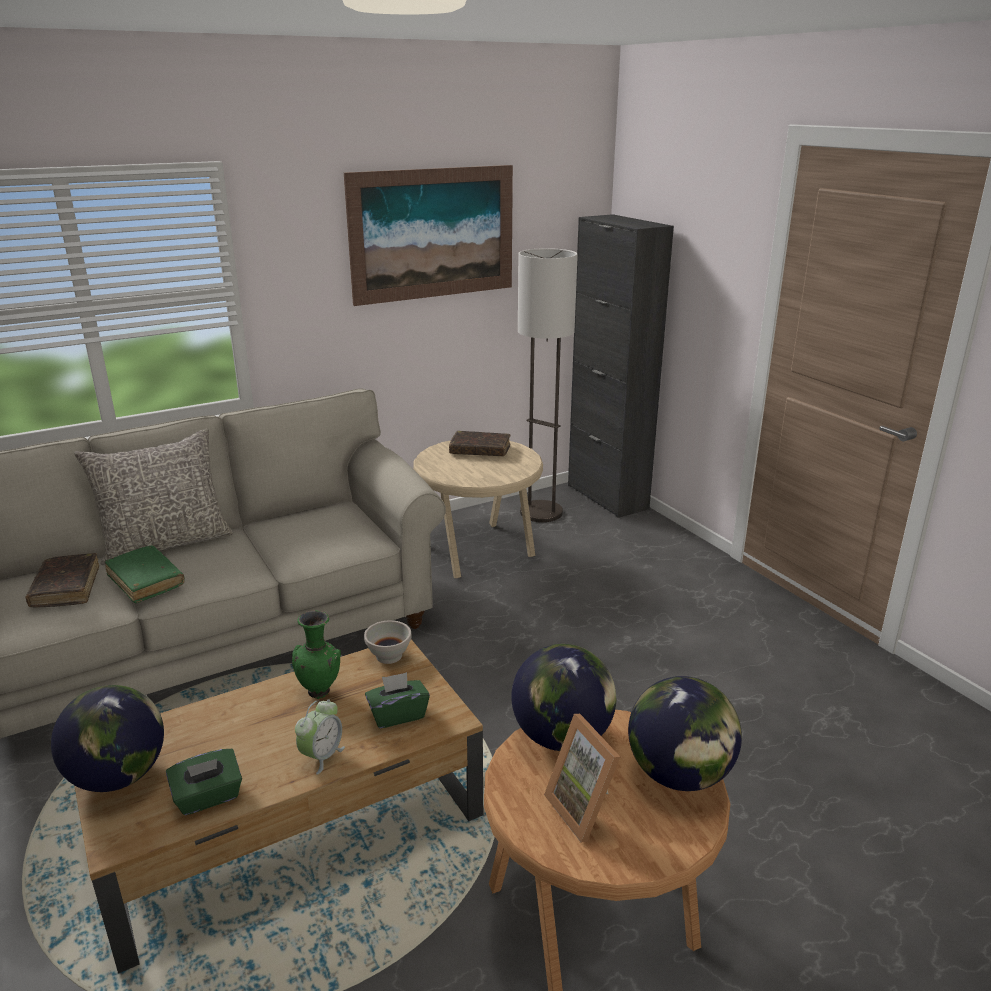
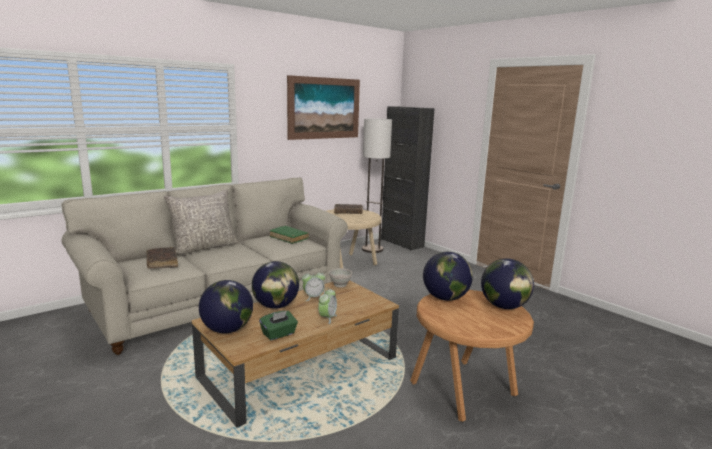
camera: 10 degrees left, 10 degrees down
green book [105,545,185,603] -> green book moved to [270,226,309,244]
green vase [292,610,341,699] -> alarm clock [302,269,325,301]
green tissue box [365,672,430,728] -> none
picture frame [544,714,620,842] -> none
none -> globe [252,261,299,309]

